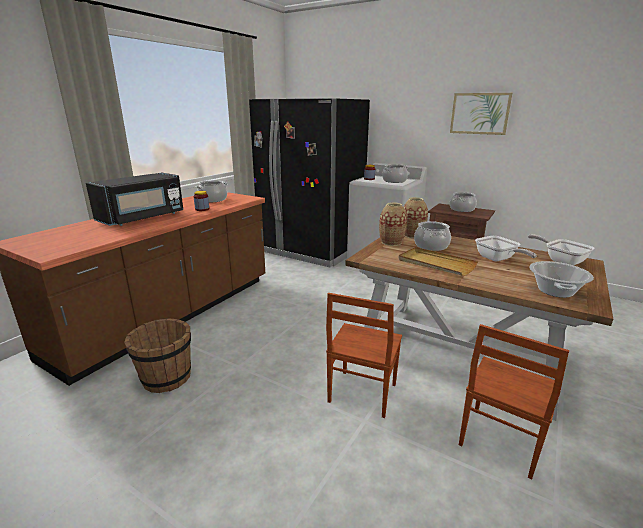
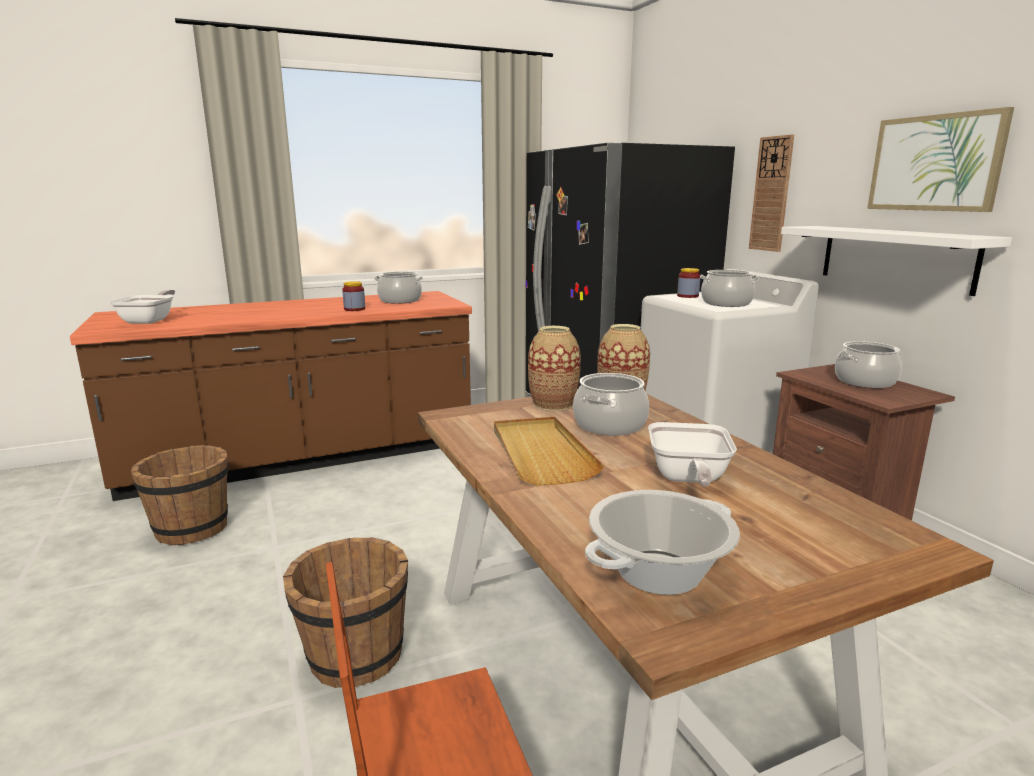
camera: 35 degrees right, 5 degrees down
black microwave [86,173,183,226] -> none
brown chair [326,293,402,418] -> brown bucket [283,537,408,688]
frying pan [528,235,595,265] -> frying pan moved to [110,289,175,324]
none -> wall clock [749,134,794,252]
none -> white shelf [781,226,1012,296]

